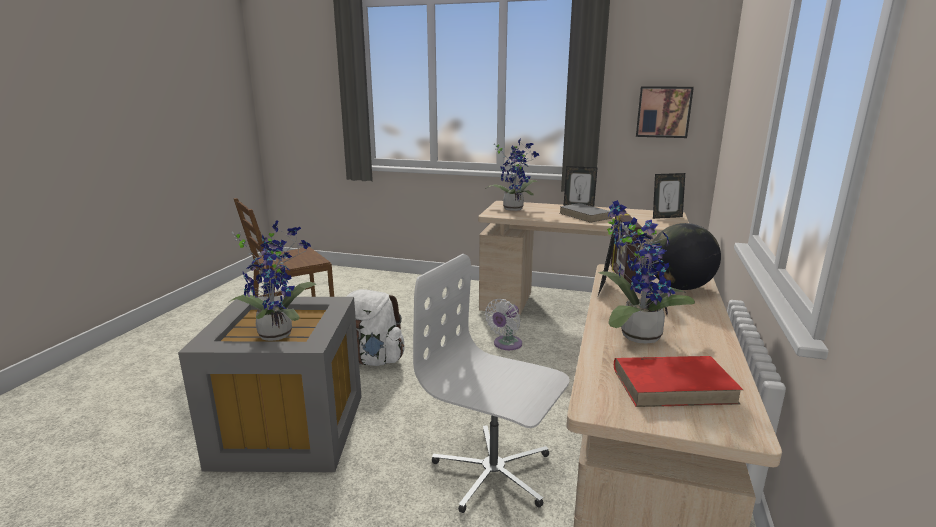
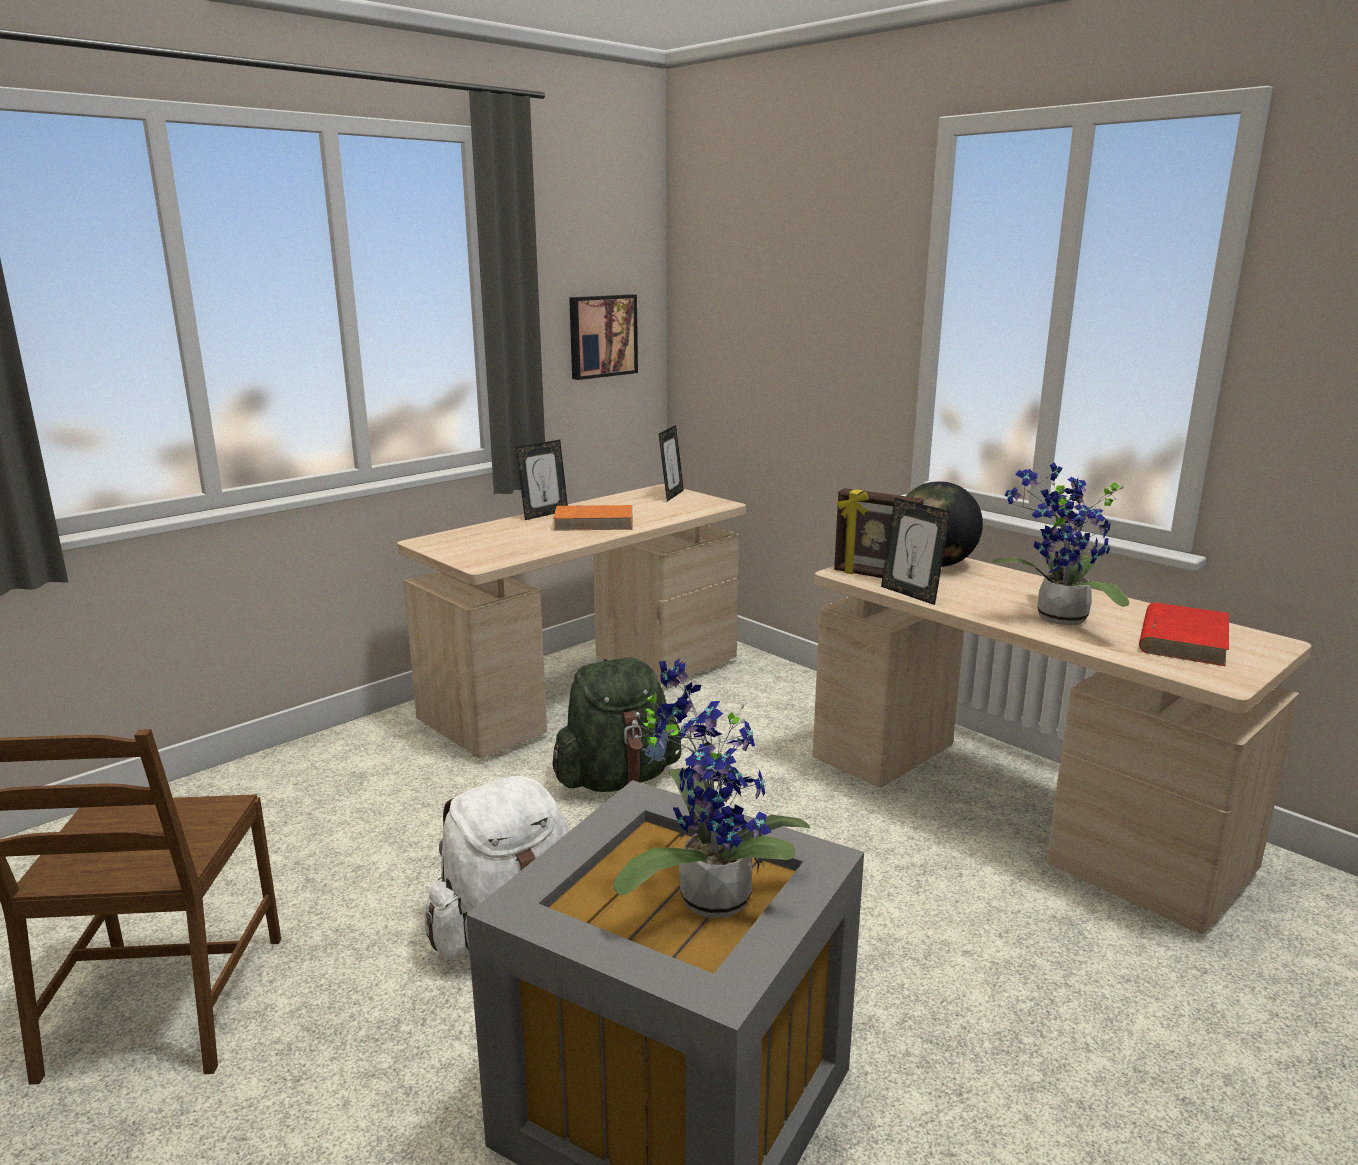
camera: 60 degrees left, 0 degrees up
white office chair [413,254,570,513] -> none
potted plant [485,138,539,211] -> none
white fan [485,299,522,350] -> green backpack [552,658,681,792]
grey book [559,203,613,223] -> orange book [553,505,632,531]

